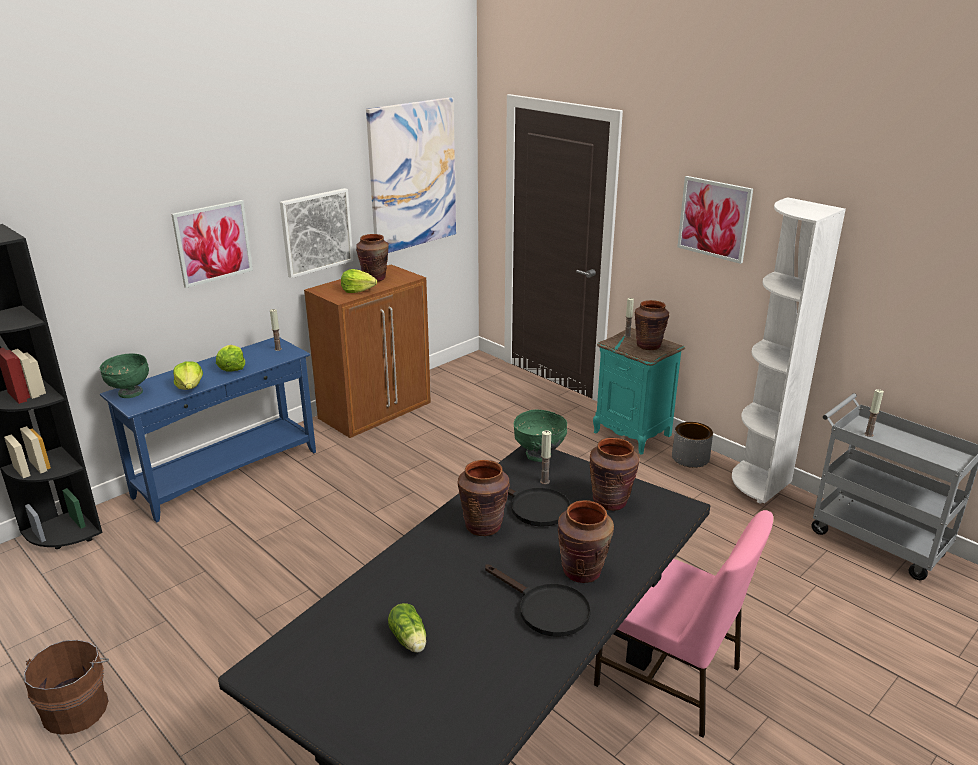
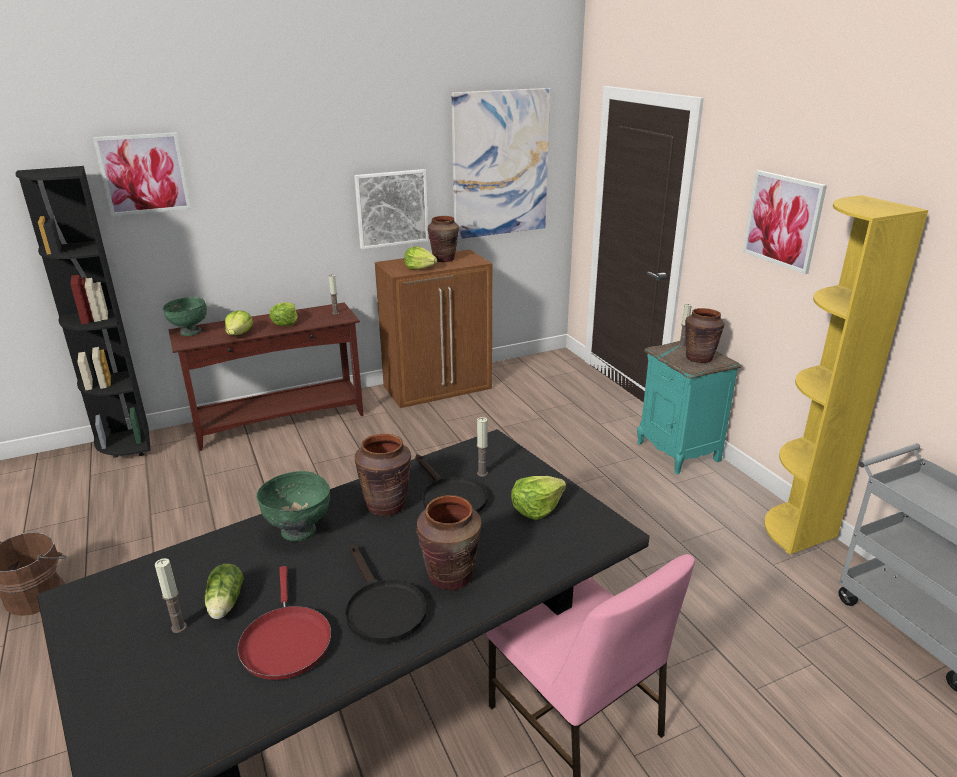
camera: 20 degrees right, 0 degrees up
blue console table [100,337,316,523] -> brown console table [169,303,364,451]
picture [171,200,253,288] -> picture moved to [93,132,191,216]
green bowl [514,409,567,462] -> green bowl moved to [256,471,330,541]
brown vase [590,438,639,511] -> lettuce [511,476,566,520]
grey planter [672,422,713,468] -> none
white bookcase [732,197,846,503] -> yellow bookcase [764,195,928,554]
candle [864,389,884,437] -> candle moved to [155,558,187,633]
none -> red frying pan [237,566,331,680]

